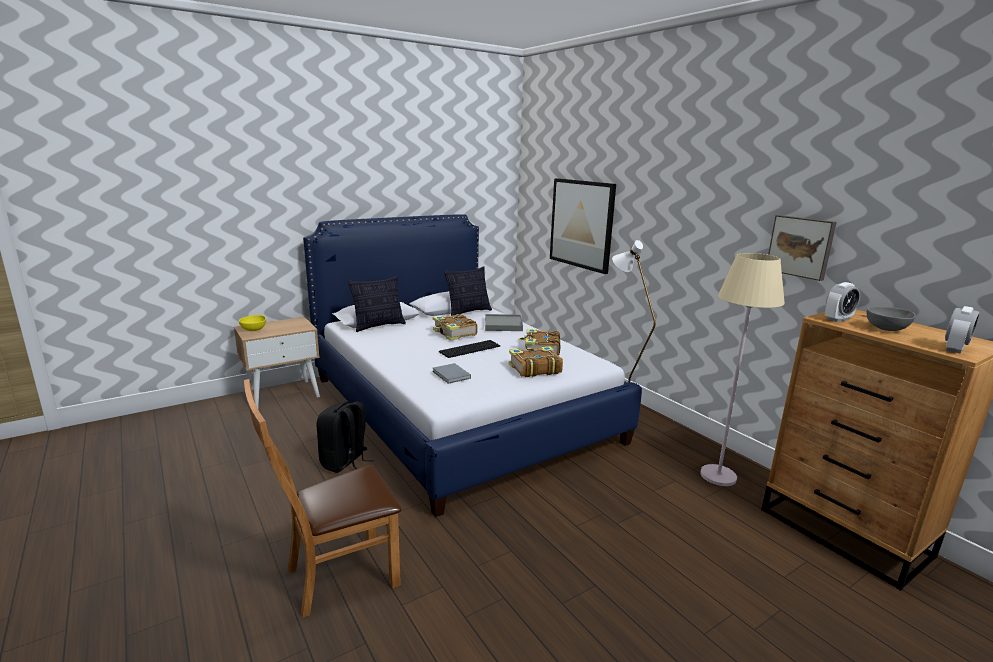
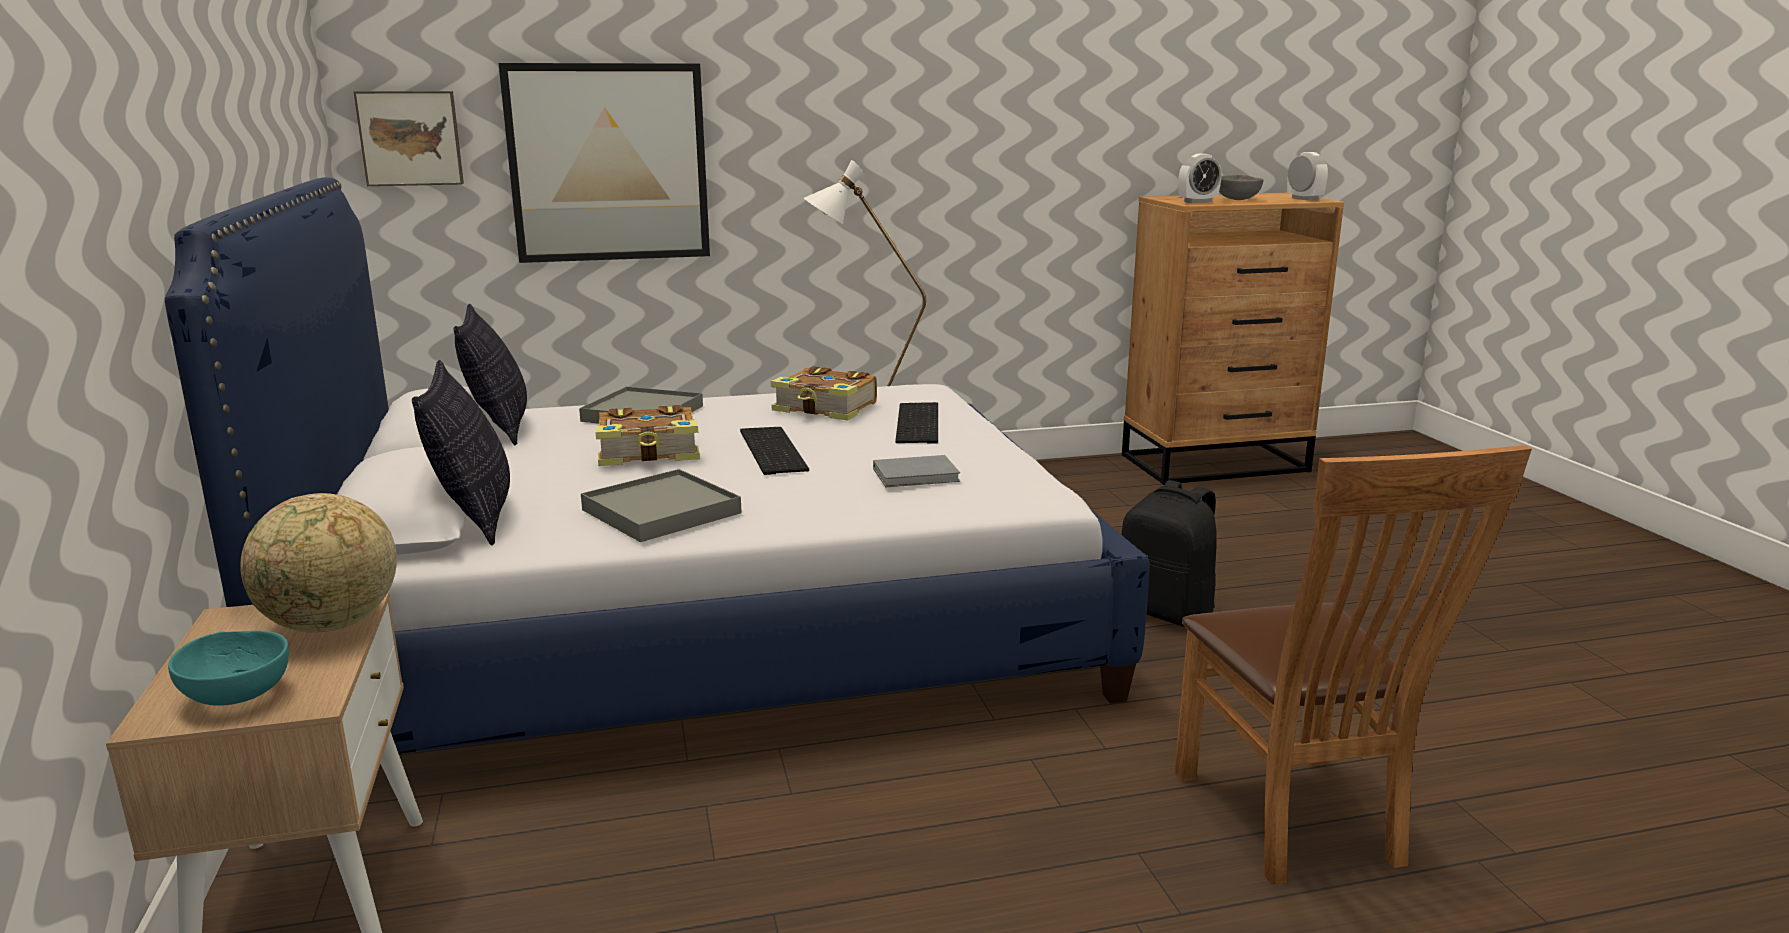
camera: 70 degrees left, 0 degrees up
yellow bowl [239,315,266,331] -> turquoise bowl [168,630,289,706]
black backpack [317,401,374,473] -> black backpack moved to [1122,480,1217,627]
book [509,346,563,377] -> keyboard [895,402,938,444]
beige floor lamp [700,253,785,486] -> none
picture [768,215,837,281] -> picture moved to [354,91,464,186]
alarm clock [825,282,860,322] -> alarm clock turned 75 degrees clockwise [1178,154,1222,203]
none -> globe [240,493,397,633]
none -> grey tray [581,469,742,542]

